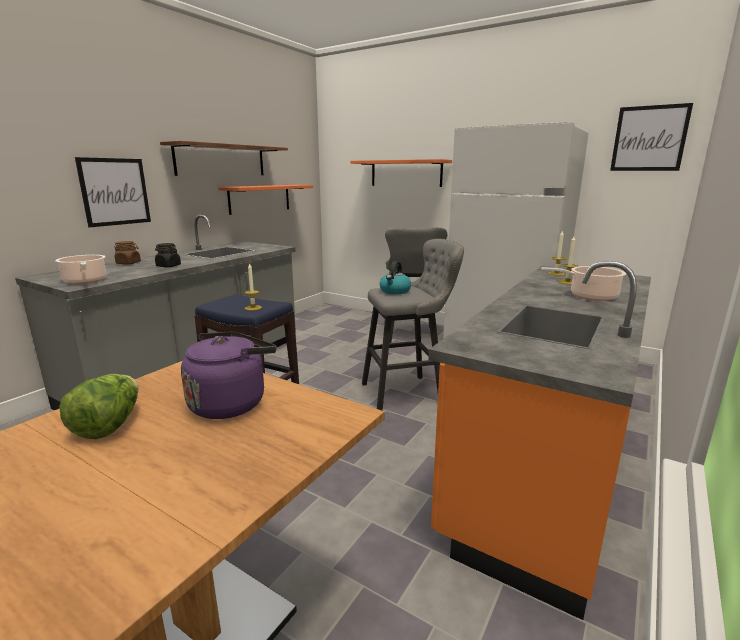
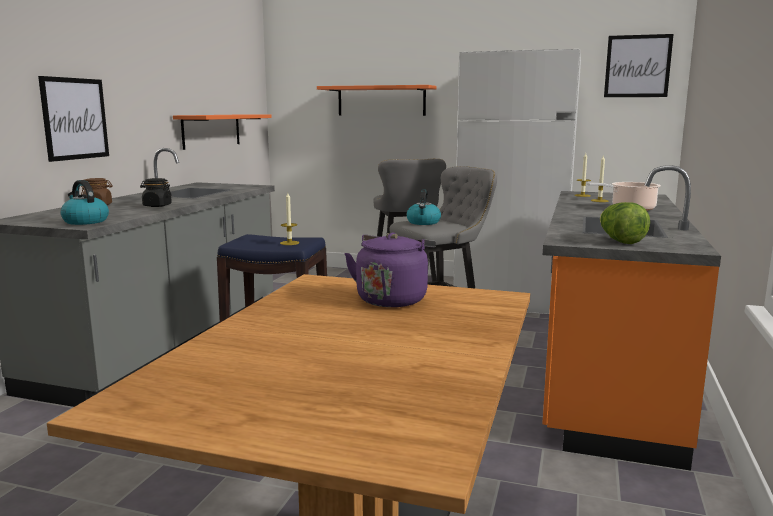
camera: 15 degrees left, 5 degrees down
cooking pot [55,255,106,284] -> kettle [60,180,109,225]
lettuce [59,374,138,439] -> lettuce moved to [600,202,650,244]
brown shelf [160,141,288,176] -> none

